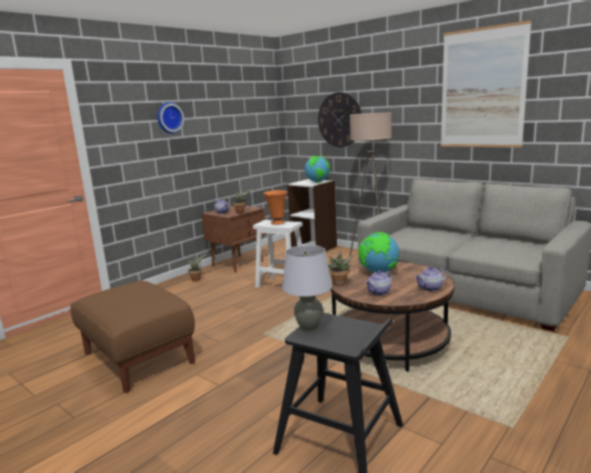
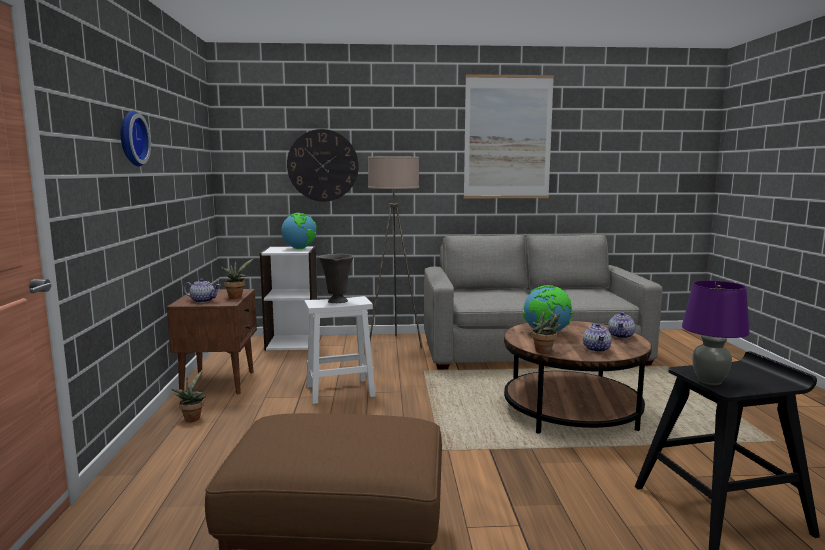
camera: 45 degrees left, 5 degrees down
orange vase [264,190,287,225] -> grey vase [319,254,353,303]
grey table lamp [282,245,332,332] -> purple table lamp [682,280,750,385]

